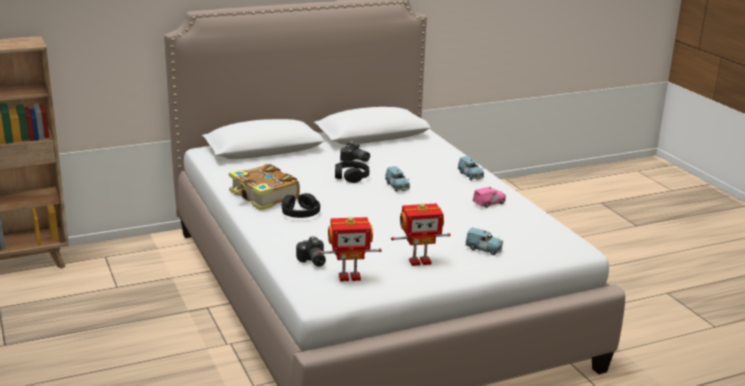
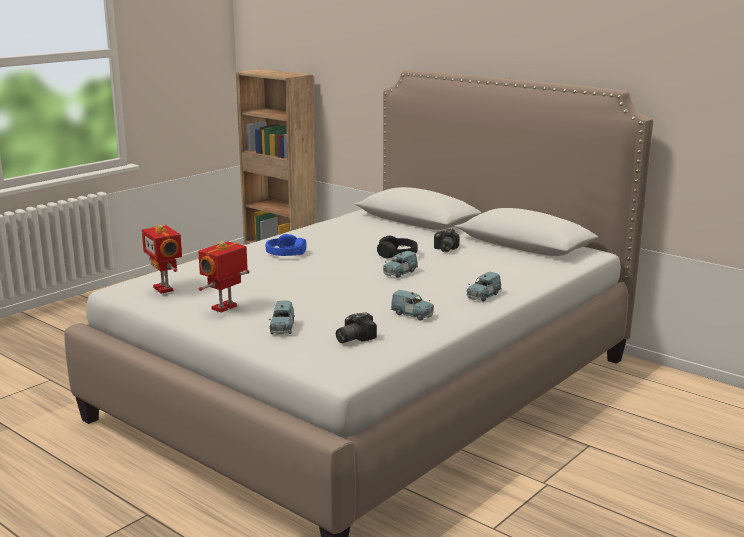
camera: 65 degrees right, 5 degrees down
book [229,164,300,211] -> none
black headphones [282,193,320,218] -> blue headphones [266,234,306,256]
camera [296,236,326,267] -> camera moved to [336,312,377,343]
toy robot [391,203,451,266] -> toy robot turned 75 degrees clockwise [198,241,250,313]
pink toy car [473,187,506,208] -> blue toy car [391,290,434,320]

